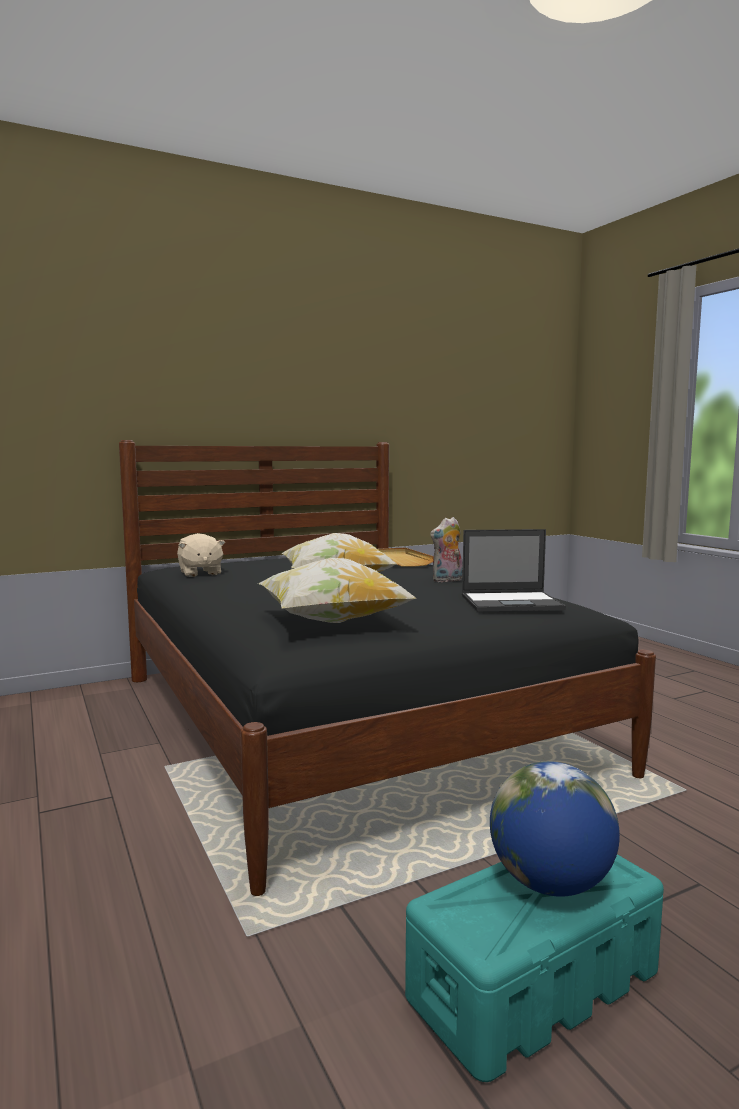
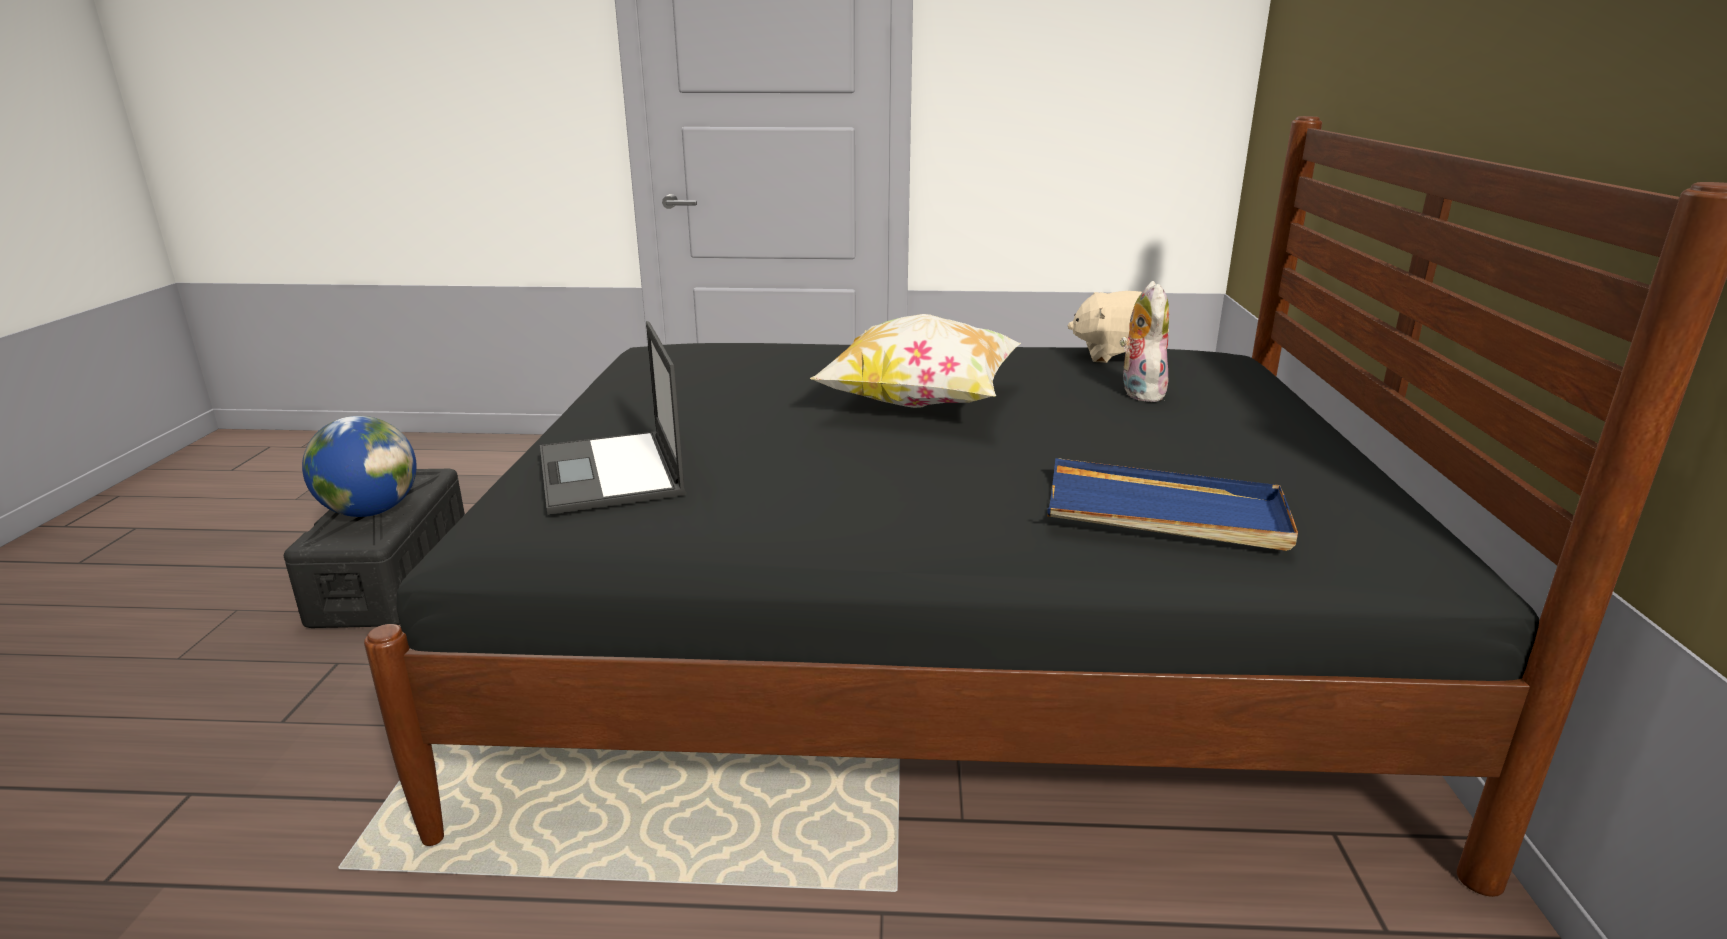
camera: 120 degrees right, 15 degrees up
pillow [258,558,416,623] -> none
beige tray [378,547,434,567] -> blue tray [1047,458,1298,551]
turquoise storage box [405,854,664,1082] -> black storage box [284,469,465,628]
plush toy [430,517,463,582] -> plush toy moved to [1120,281,1169,402]
laptop [462,529,566,611] -> laptop turned 45 degrees counterclockwise [540,321,686,515]

